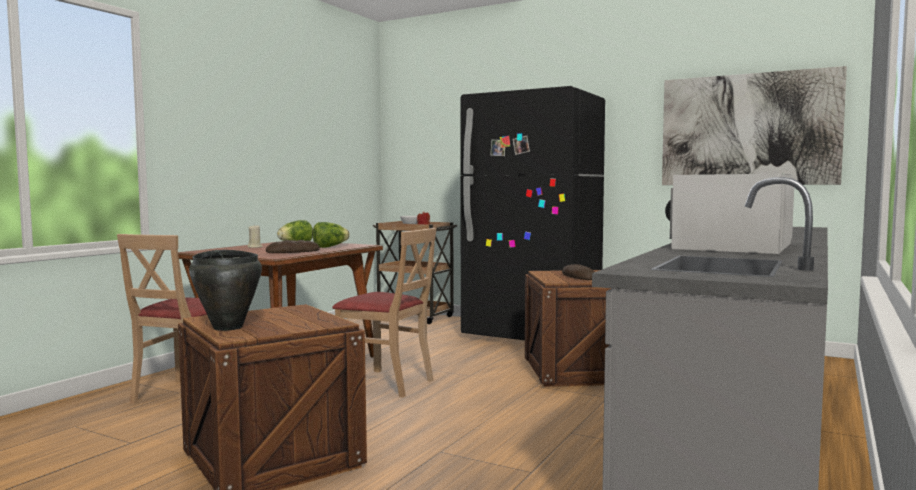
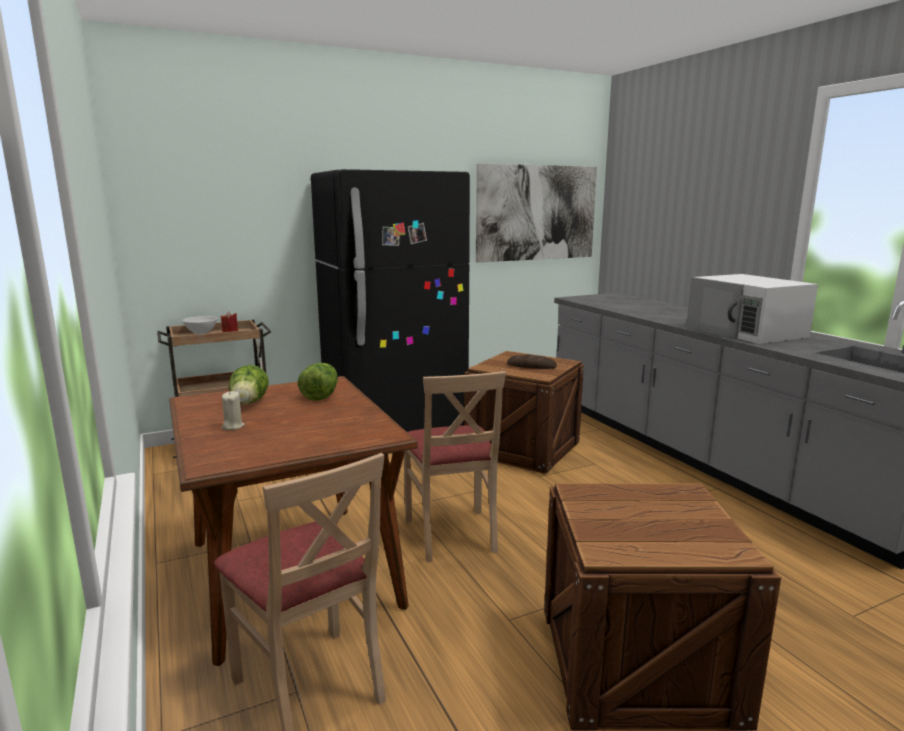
camera: 55 degrees left, 10 degrees up
black cooking pot [189,250,262,331] -> none
bread [266,240,320,253] -> none
beige chair [332,228,437,397] -> beige chair turned 105 degrees clockwise [404,371,506,562]

